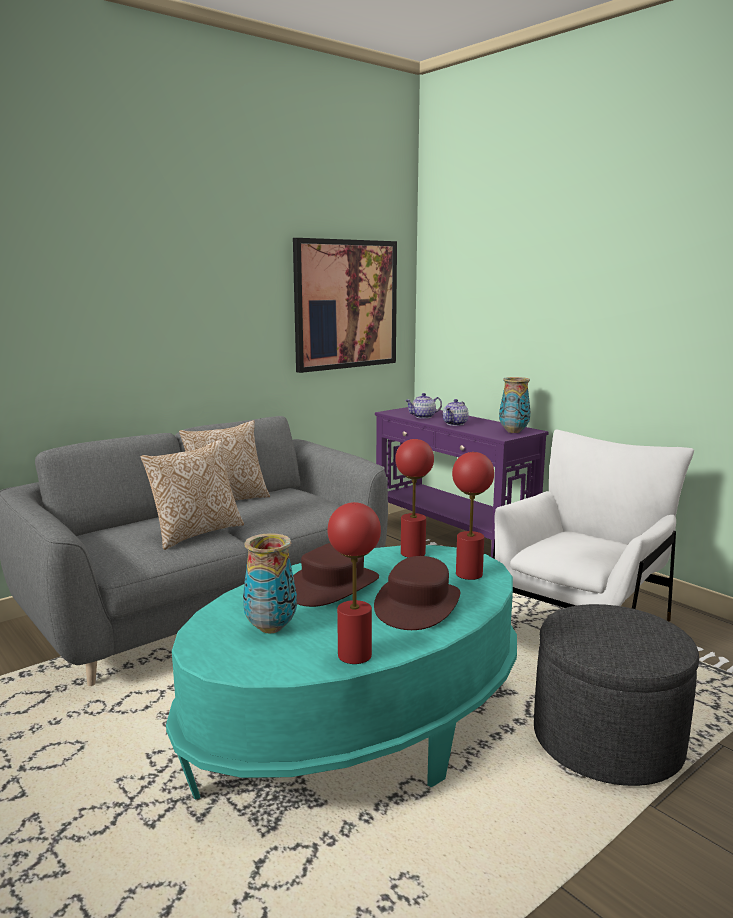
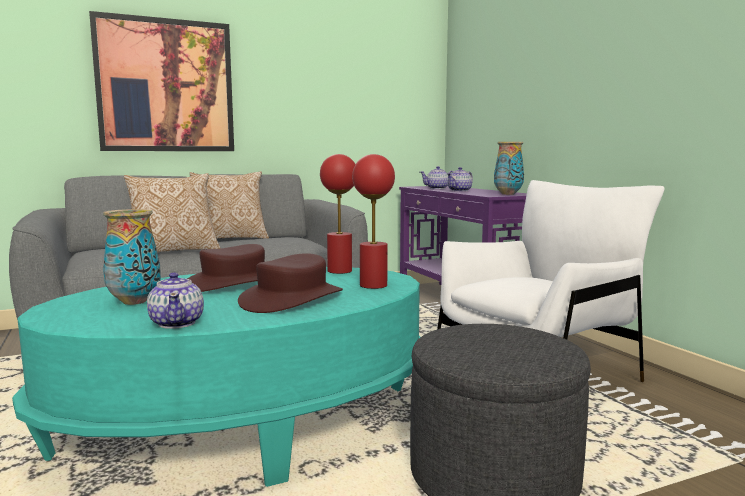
camera: 15 degrees right, 5 degrees down
picture [293,238,397,373] -> picture moved to [89,11,234,151]
red table lamp [328,502,381,664] -> teapot [147,272,204,329]

